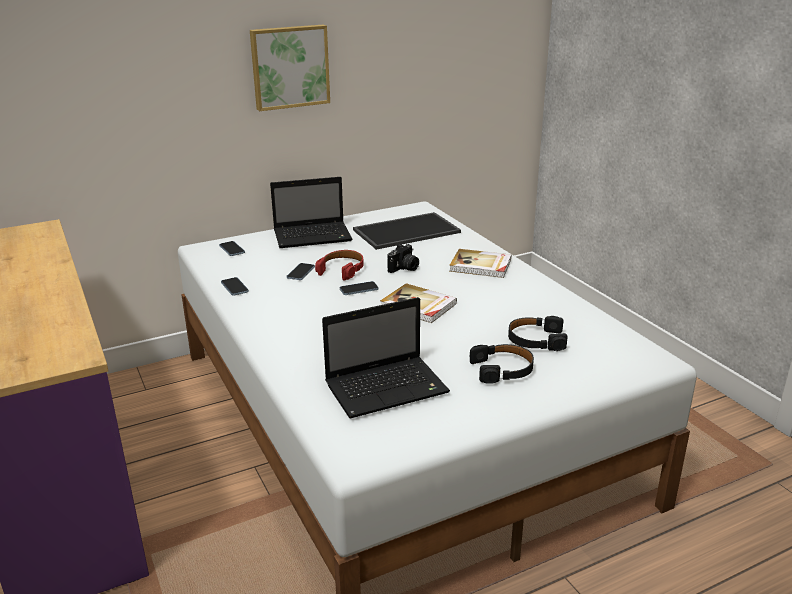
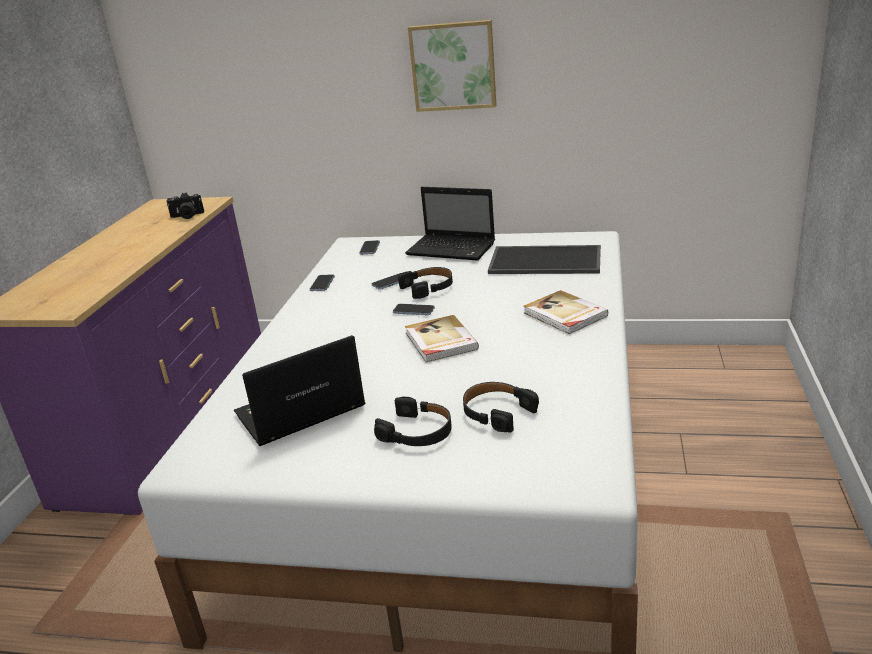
camera: 40 degrees right, 0 degrees up
red headphones [315,250,364,280] -> black headphones [398,267,453,299]
laptop [322,297,450,418] -> laptop turned 135 degrees clockwise [234,335,365,446]
camera [387,244,419,273] -> camera moved to [167,192,204,219]

